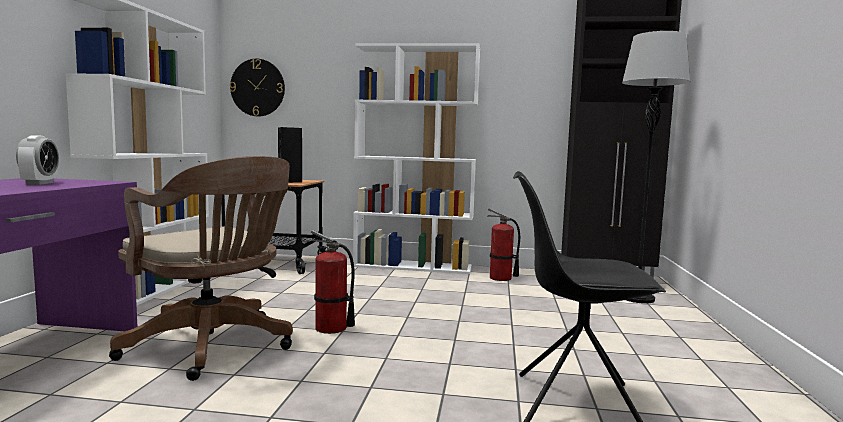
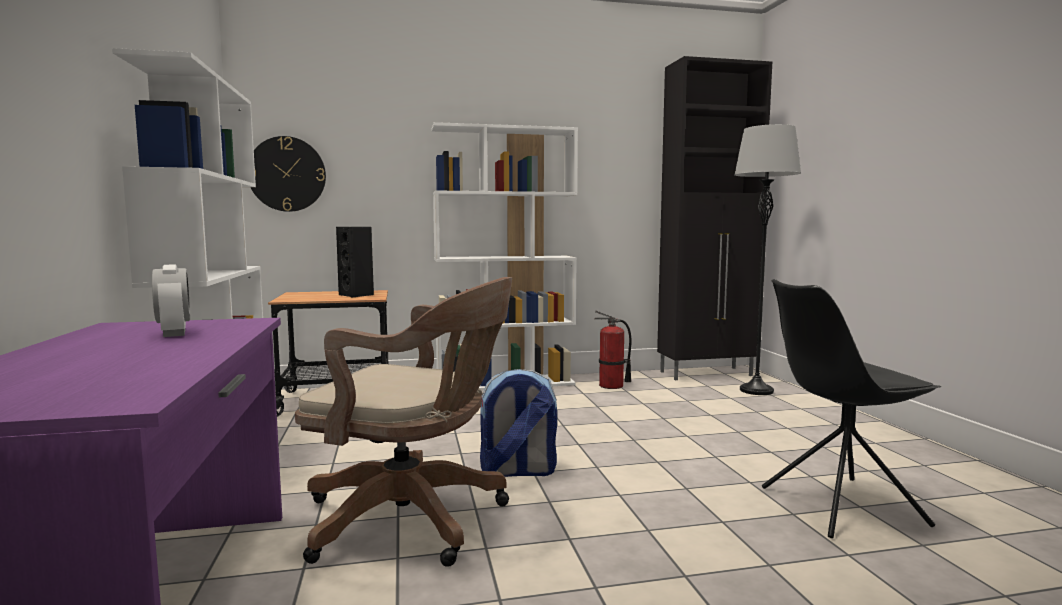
camera: 20 degrees left, 0 degrees up
fire extinguisher [310,230,355,334] -> backpack [480,369,557,477]

